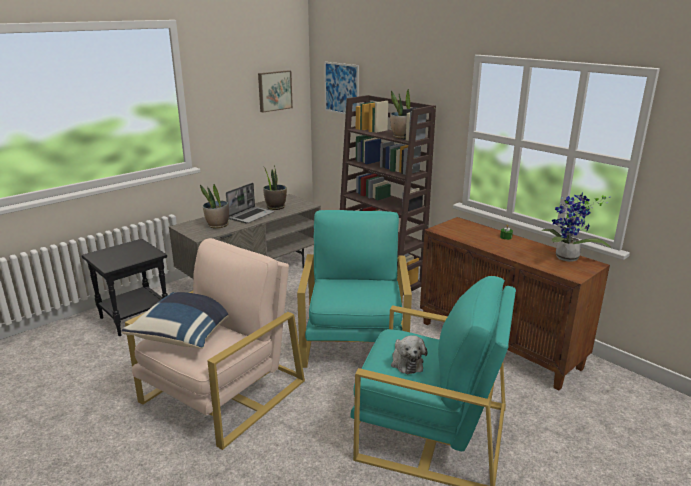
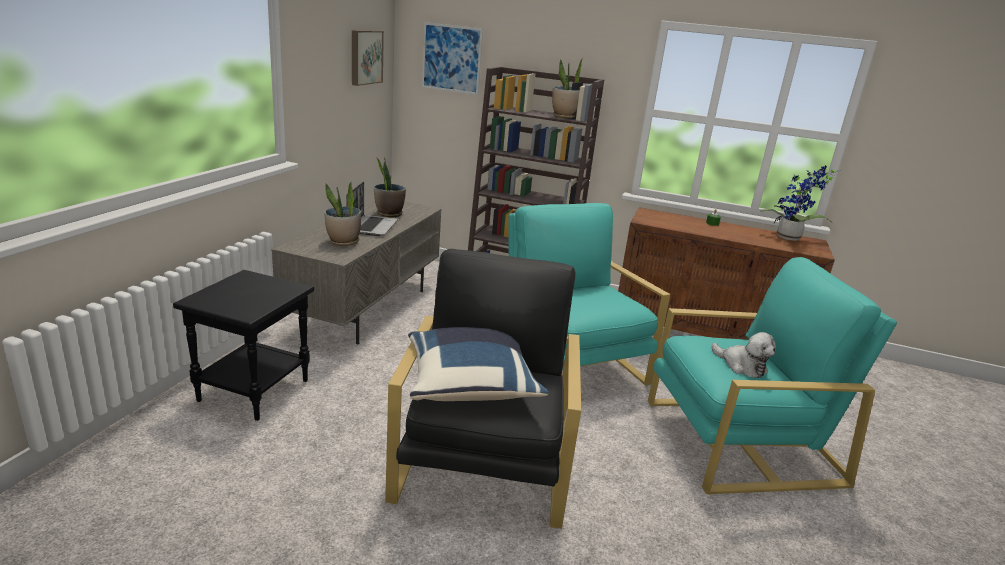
camera: 30 degrees left, 0 degrees up
beige armchair [125,238,305,450] -> black armchair [385,249,581,529]

